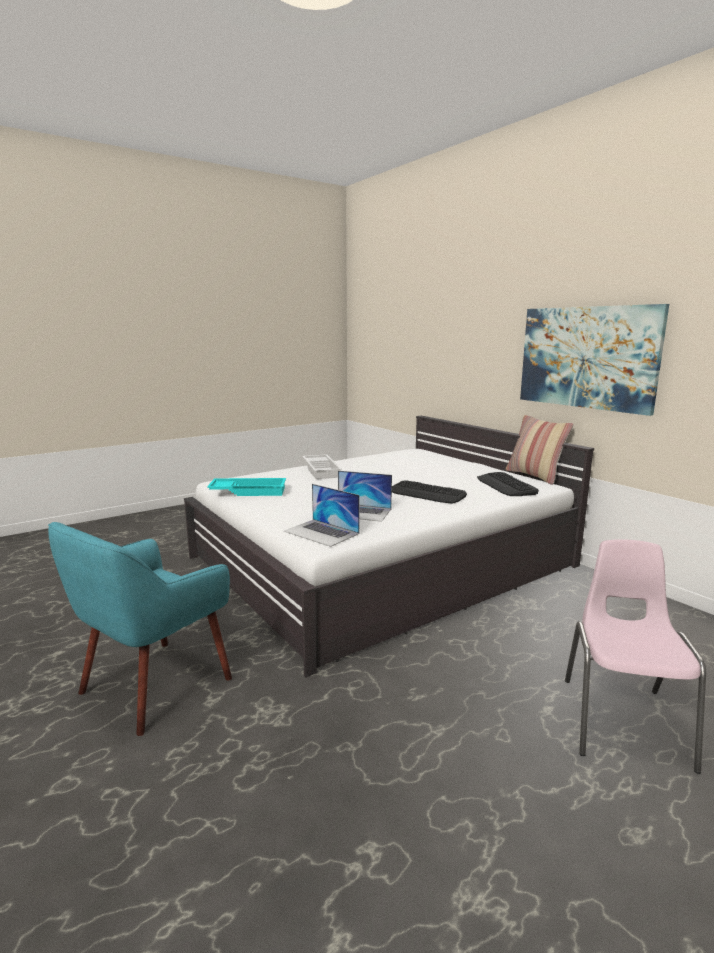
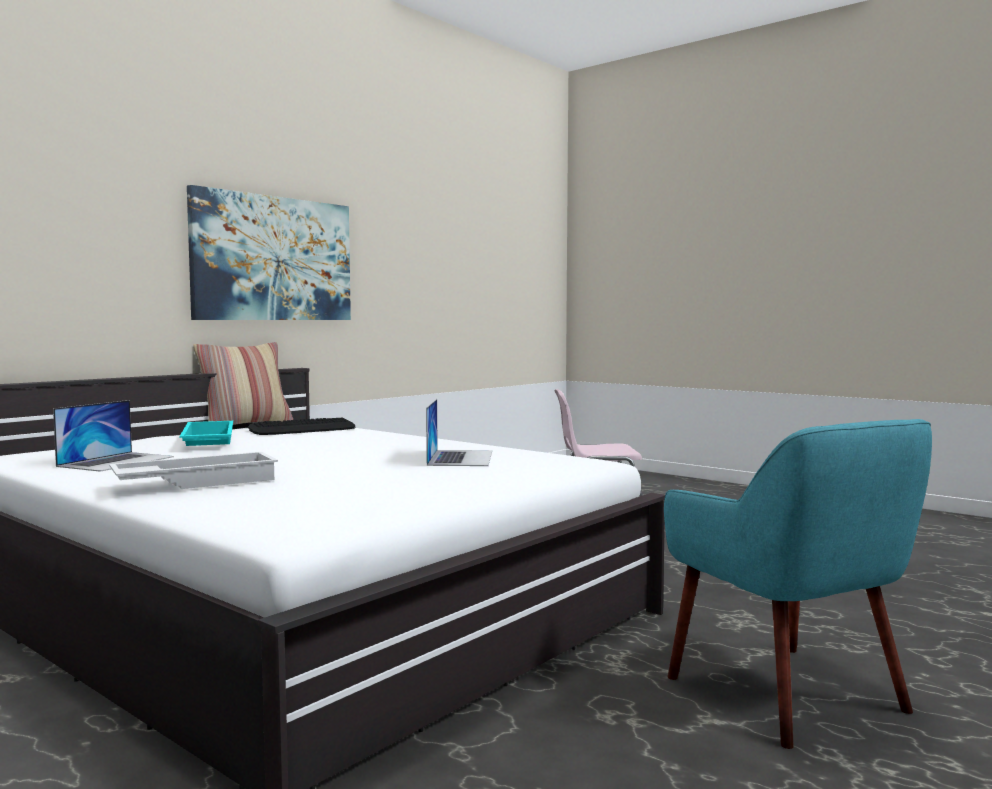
camera: 105 degrees left, 10 degrees down
turquoise armchair [48,522,232,736] -> turquoise armchair turned 45 degrees clockwise [664,419,932,749]
turquoise tray [207,478,286,496] -> turquoise tray moved to [179,421,233,446]
laptop [284,484,360,547] -> laptop moved to [53,400,174,472]
keyboard [392,480,467,504] -> none

